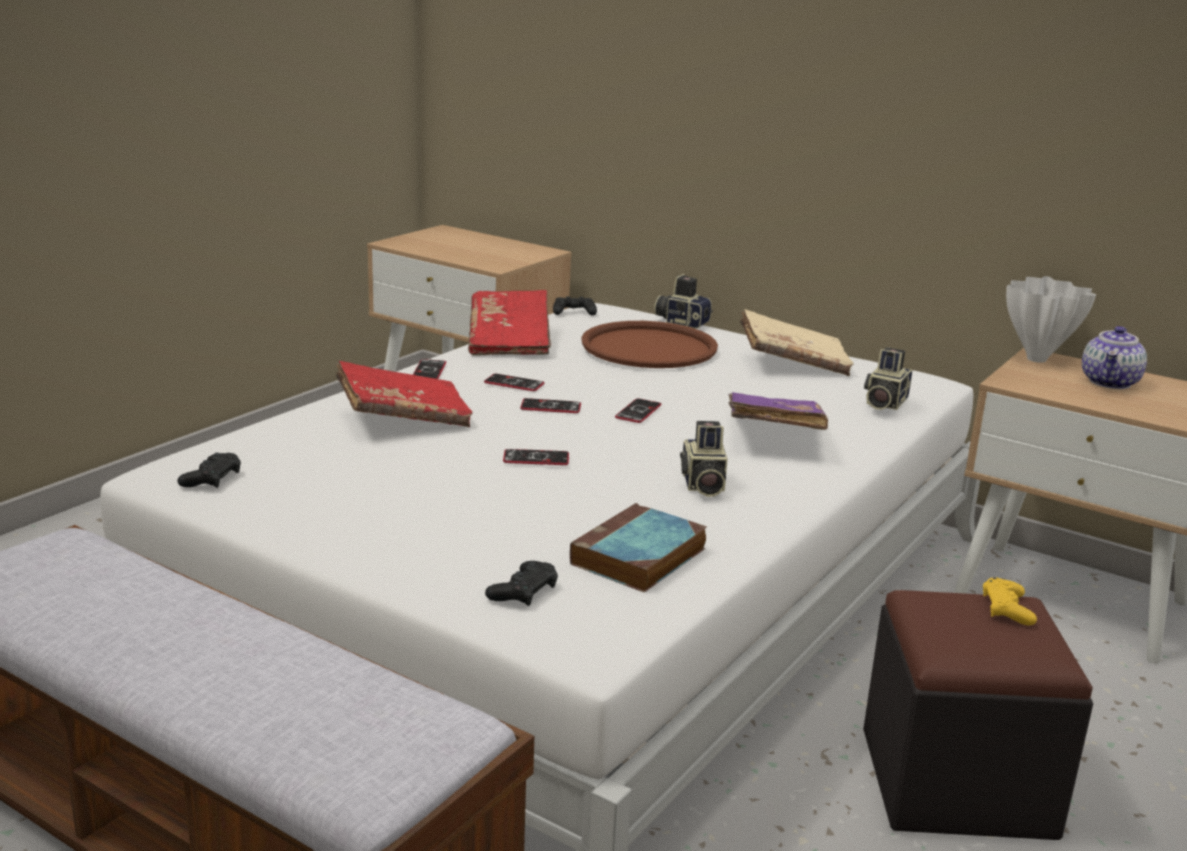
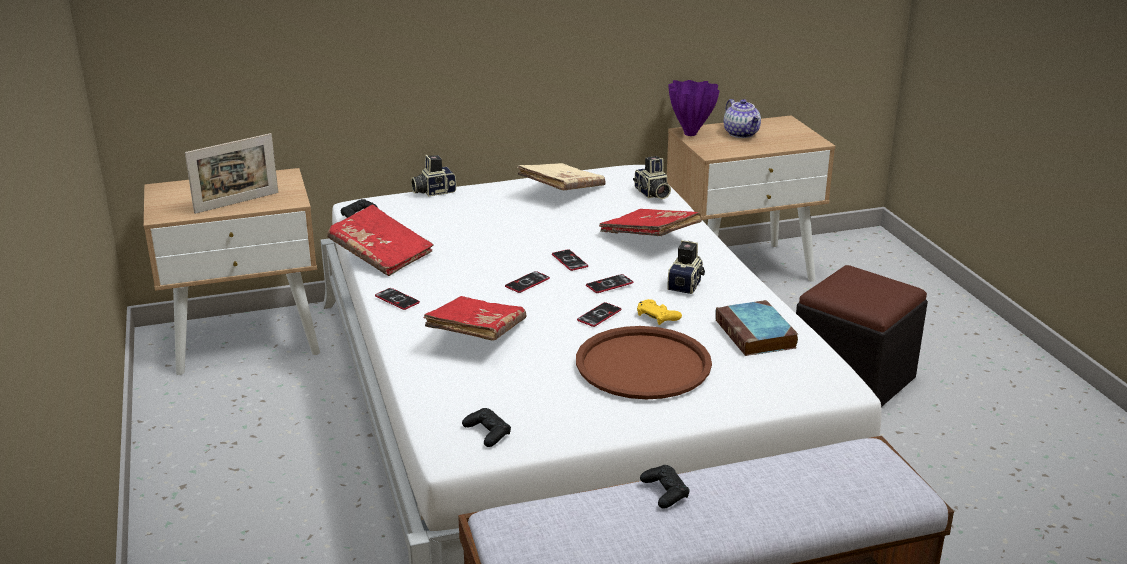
camera: 50 degrees left, 5 degrees up
phone [484,373,545,391] -> phone moved to [586,274,633,293]
black game controller [485,561,558,606] -> black game controller moved to [640,465,690,509]
brown tray [581,321,718,368] -> brown tray moved to [576,326,712,399]
camera [680,421,727,497] -> camera turned 105 degrees counterclockwise [668,240,705,294]
purple book [728,392,828,430] -> red book [599,209,702,236]
yellow game controller [983,577,1037,625] -> yellow game controller moved to [637,299,682,325]
white vase [1006,276,1096,363] -> purple vase [668,80,719,136]
none -> picture frame [185,133,278,214]

